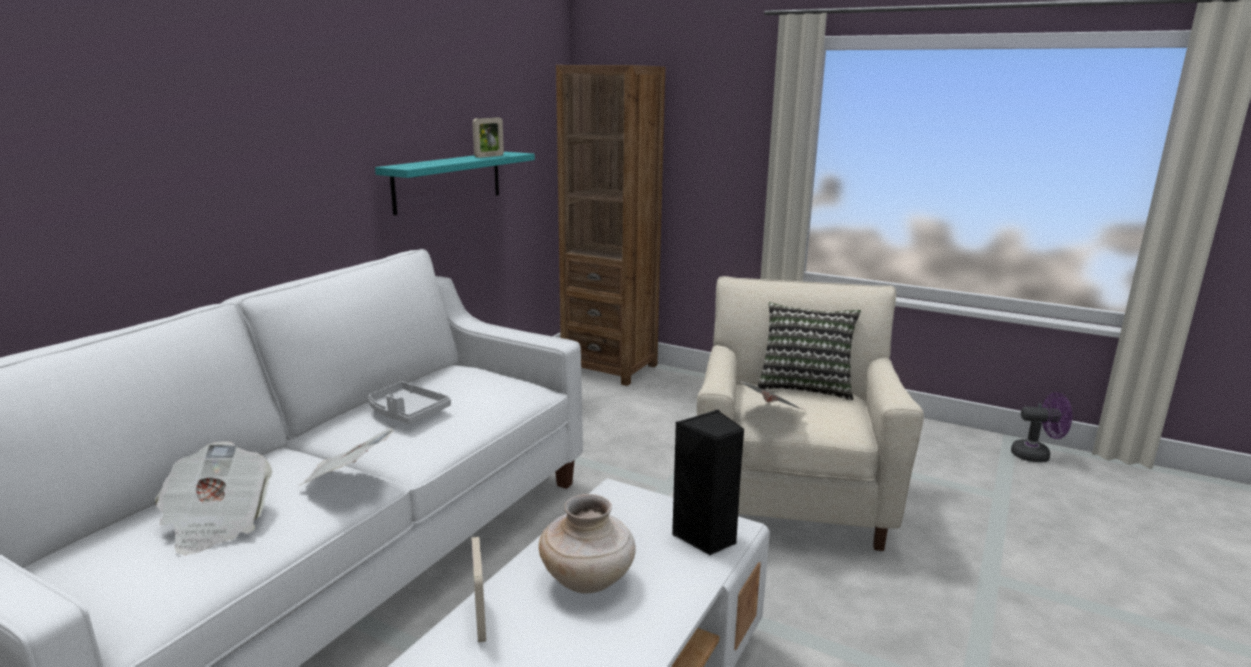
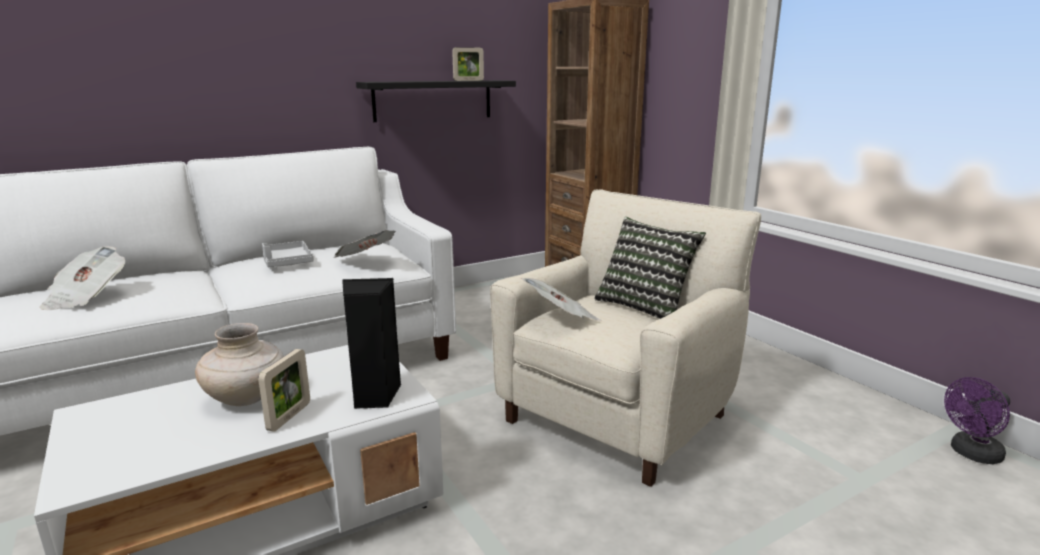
camera: 30 degrees right, 0 degrees up
newspaper [299,426,394,486] -> newspaper moved to [333,230,396,258]
turquoise shelf [375,152,535,215] -> black shelf [356,80,516,122]
picture frame [471,537,486,642] -> picture frame moved to [258,349,310,432]
purple fan [1011,392,1072,462] -> purple fan turned 120 degrees clockwise [944,377,1010,464]

